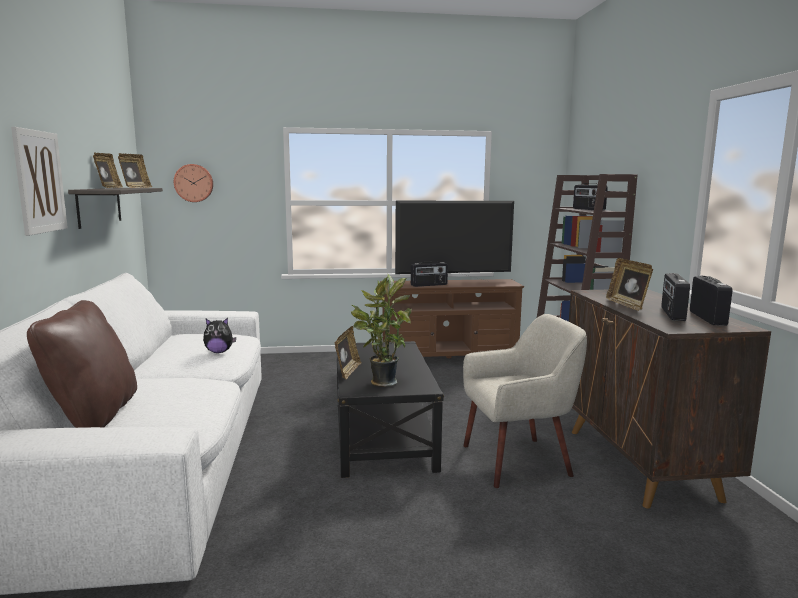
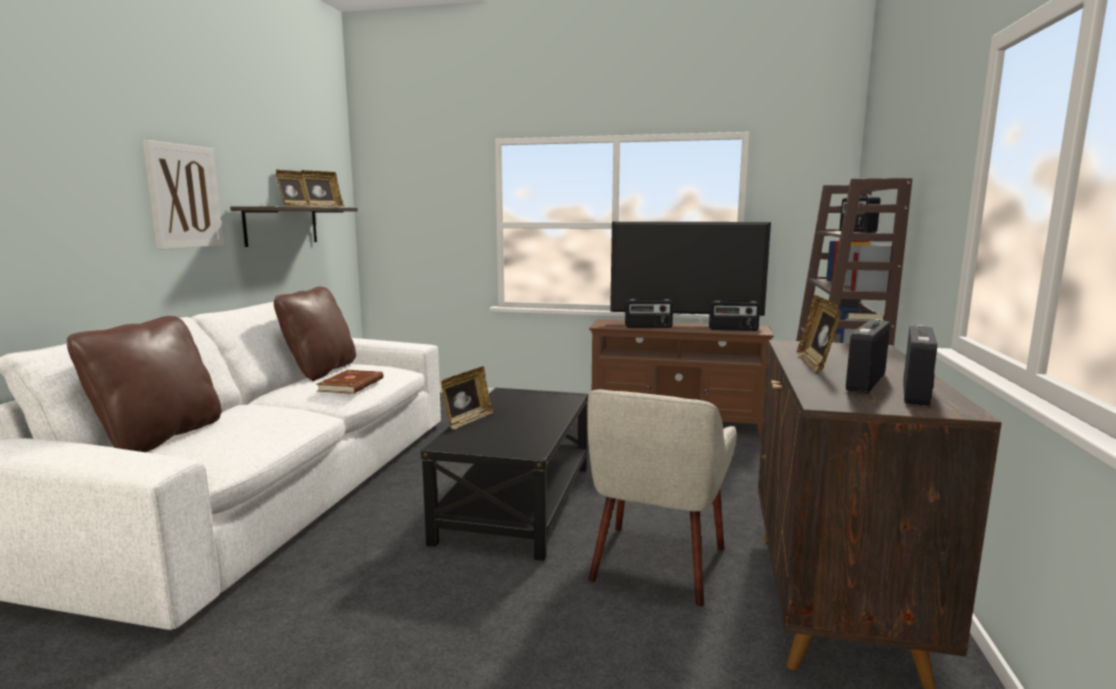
camera: 20 degrees right, 0 degrees up
wall clock [174,164,213,202] -> none
plush toy [203,318,236,353] -> brown book [316,370,383,394]
potted plant [351,273,412,387] -> none
beige armchair [463,314,587,488] -> beige armchair turned 105 degrees clockwise [587,389,737,606]
none -> brown pillow [274,286,356,381]
none -> radio [709,299,760,331]

